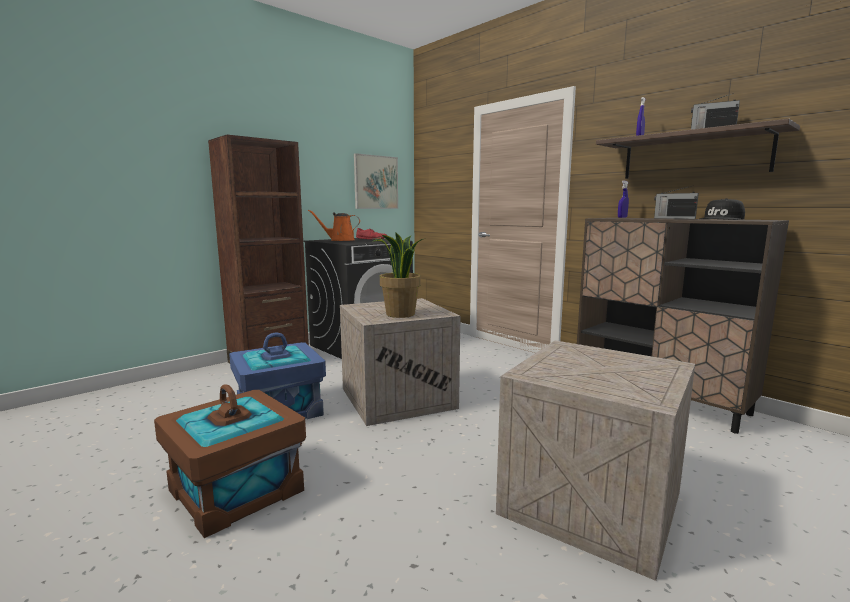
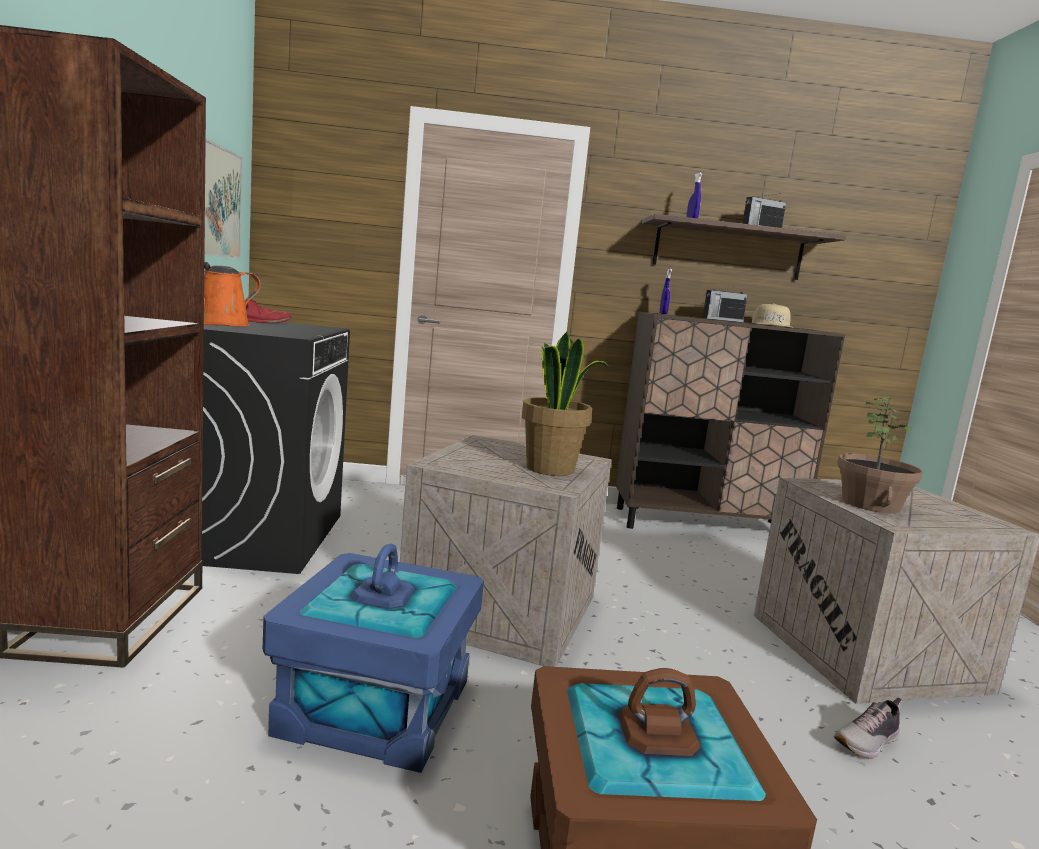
camera: 50 degrees left, 0 degrees up
black cap [699,198,745,220] -> beige cap [752,304,794,328]
none -> shoe [834,698,902,759]
none -> potted plant [837,395,923,513]

